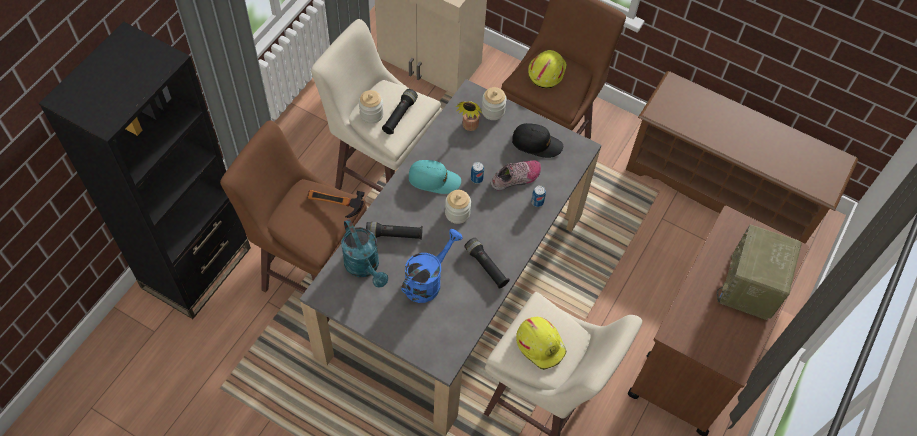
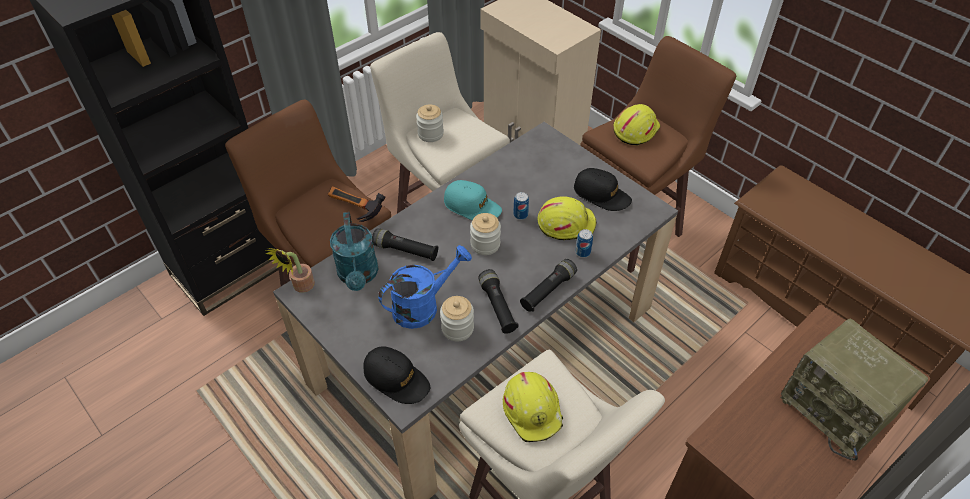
camera: 20 degrees right, 10 degrees down
black flashlight [382,89,418,135] -> black flashlight moved to [520,259,577,312]
potted plant [456,101,482,131] -> potted plant moved to [266,248,315,293]
jar [482,87,507,120] -> jar moved to [440,296,474,341]
shoe [491,160,541,191] -> yellow hard hat [538,196,597,240]
radio [717,224,802,320] -> radio turned 75 degrees counterclockwise [780,319,928,461]
none -> black cap [363,346,430,404]

